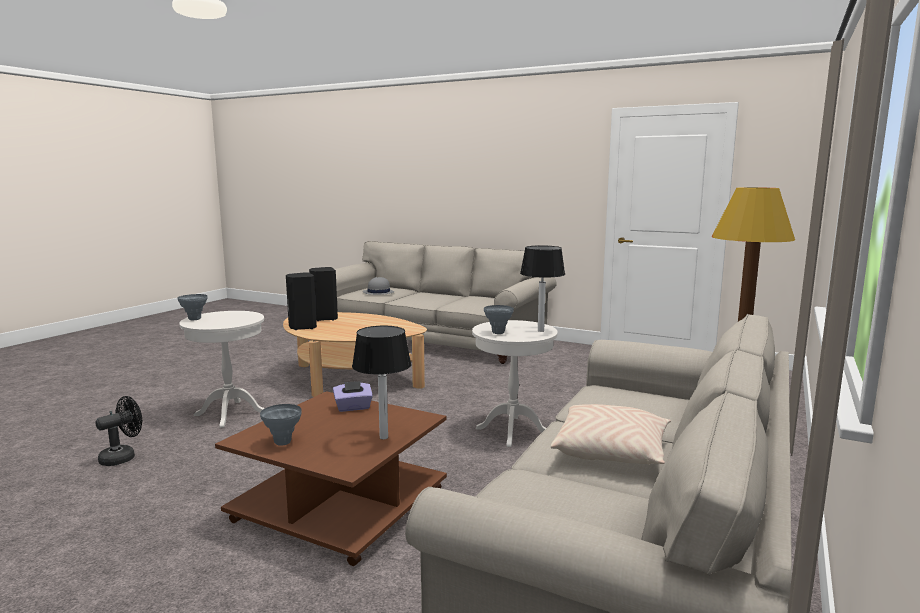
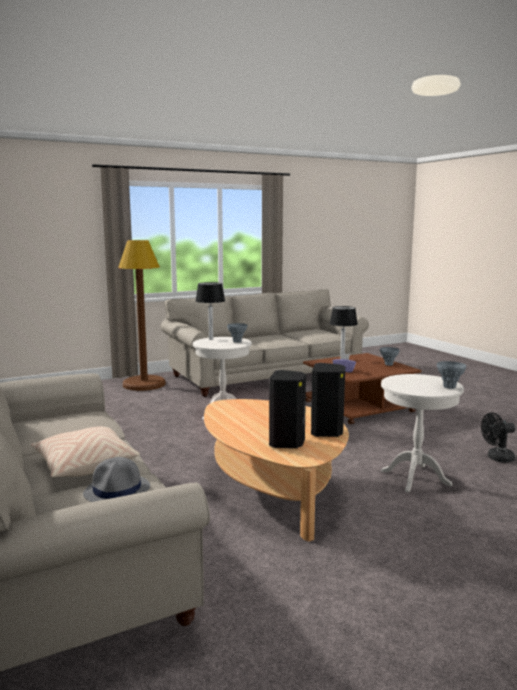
camera: 145 degrees left, 0 degrees up
beige pillow [551,404,671,465] -> beige pillow moved to [31,427,140,477]

